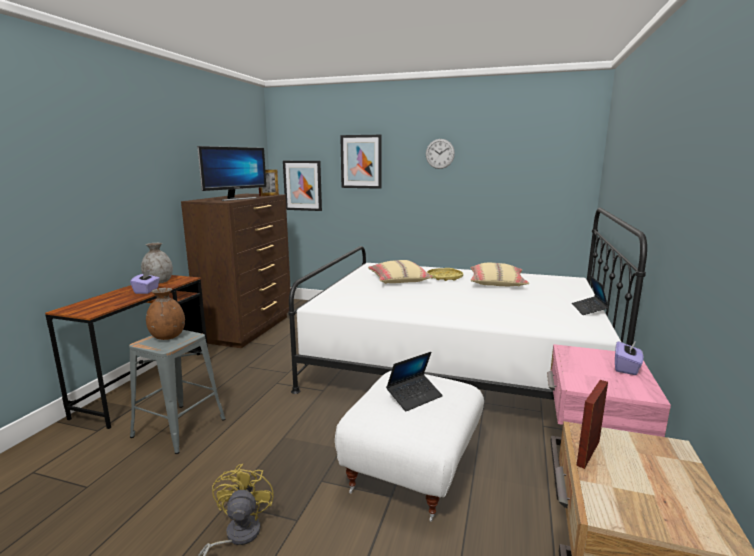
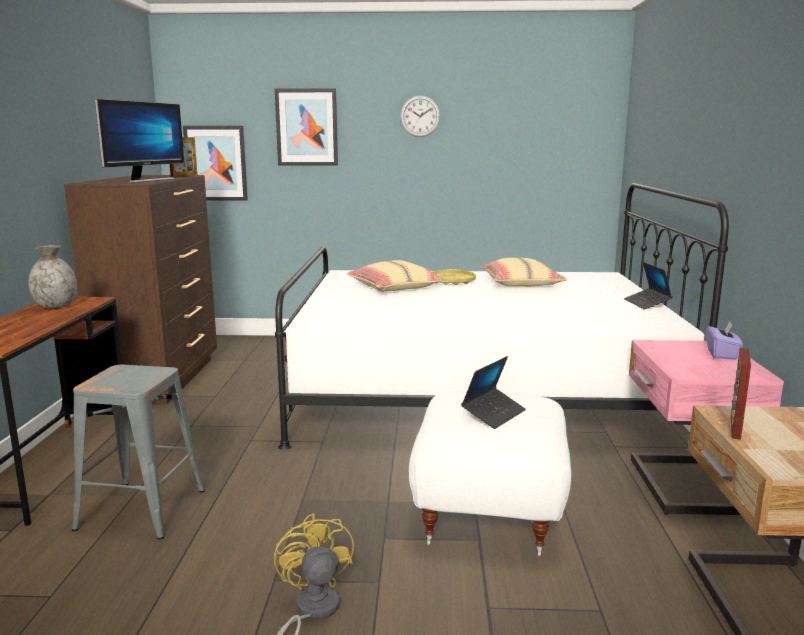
camera: 15 degrees left, 0 degrees up
purple tissue box [130,270,160,294] -> none
brown vase [146,288,185,340] -> none

